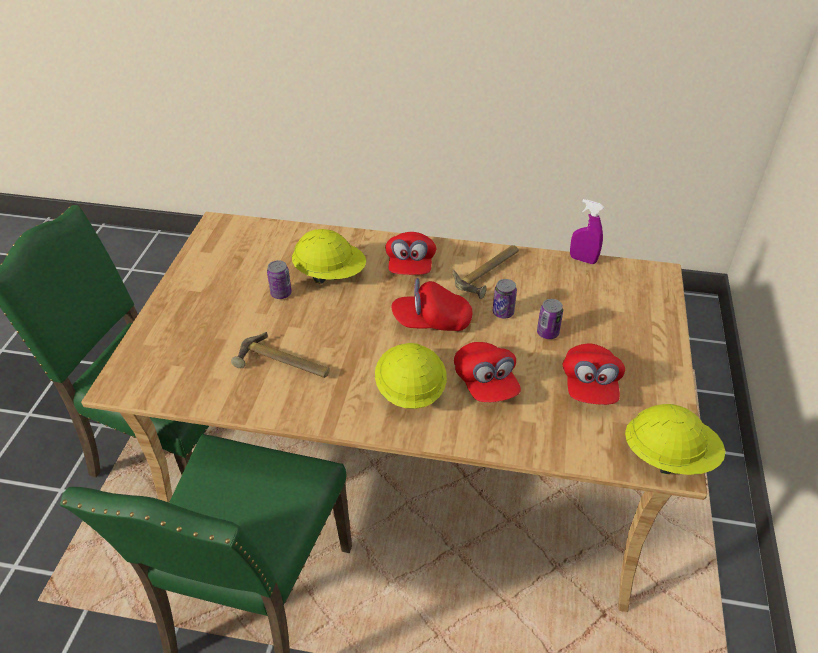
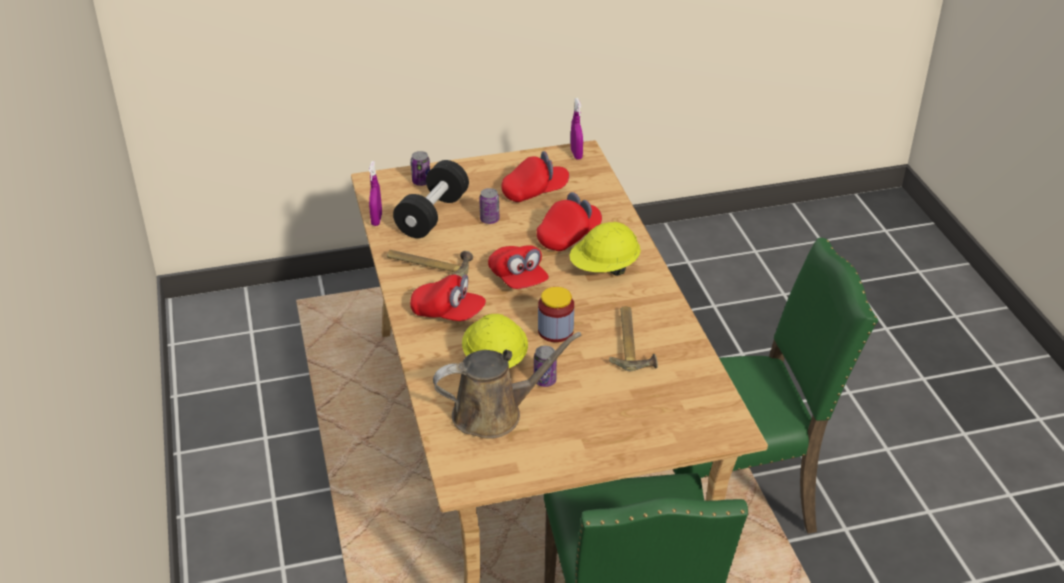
camera: 115 degrees left, 5 degrees down
red cap [385,232,436,275] -> red cap turned 45 degrees clockwise [410,274,486,321]
can [493,279,517,319] -> can moved to [411,151,430,186]
yellow hard hat [625,404,725,475] -> purple spray bottle [571,98,583,160]
none -> black dumbbell [393,160,469,238]
none -> brown watering can [433,332,582,439]
none -> jar [538,287,574,342]

